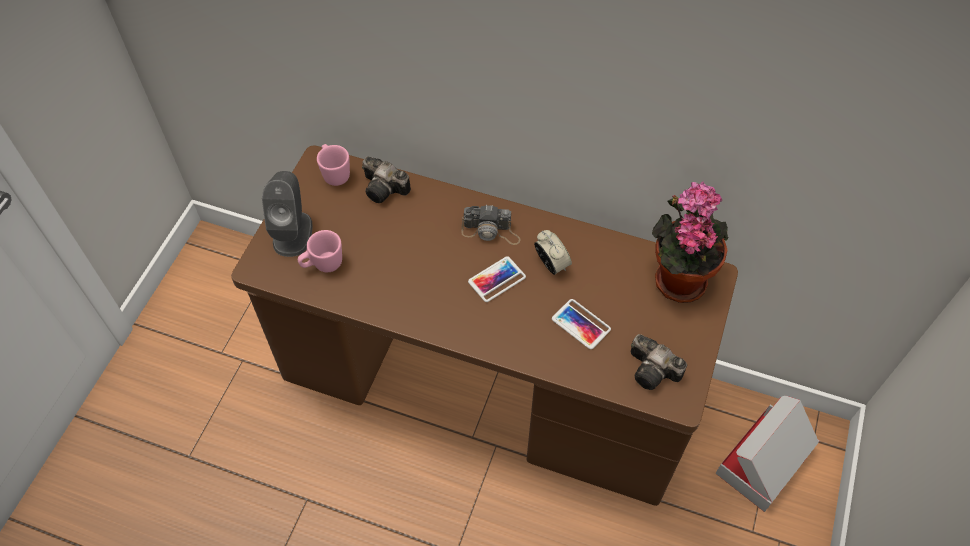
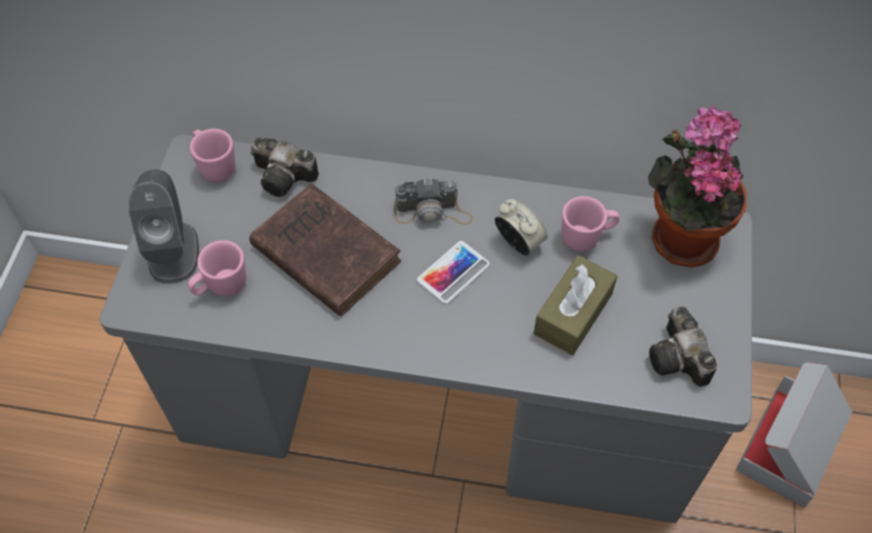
camera: 10 degrees left, 0 degrees up
brown desk [231,146,738,506] -> grey desk [100,135,752,523]
phone [552,299,611,349] -> brown tissue box [534,255,617,355]
camera [631,334,687,390] -> camera turned 45 degrees clockwise [649,306,717,387]
none -> brown book [249,183,401,317]
none -> pink mug [562,196,620,252]

